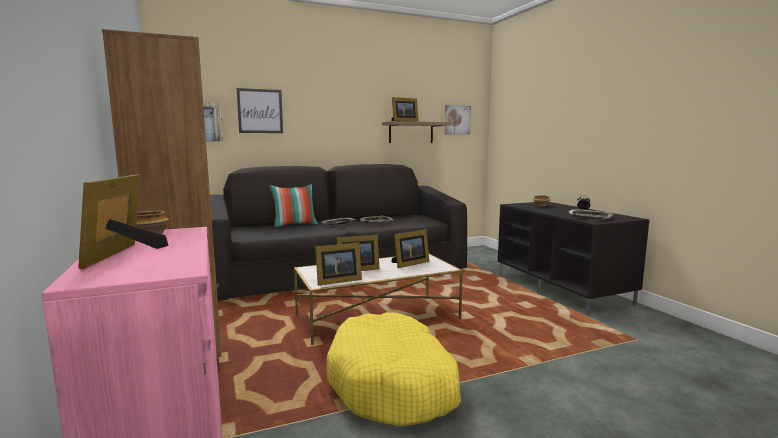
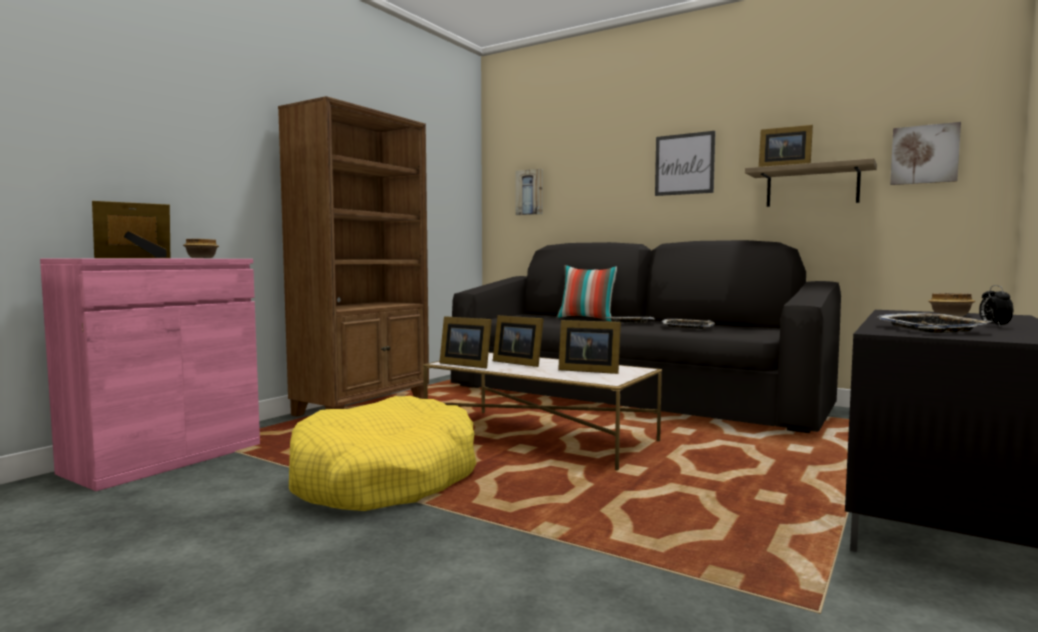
camera: 55 degrees right, 5 degrees down
picture [236,88,283,133] -> picture moved to [655,131,716,196]

